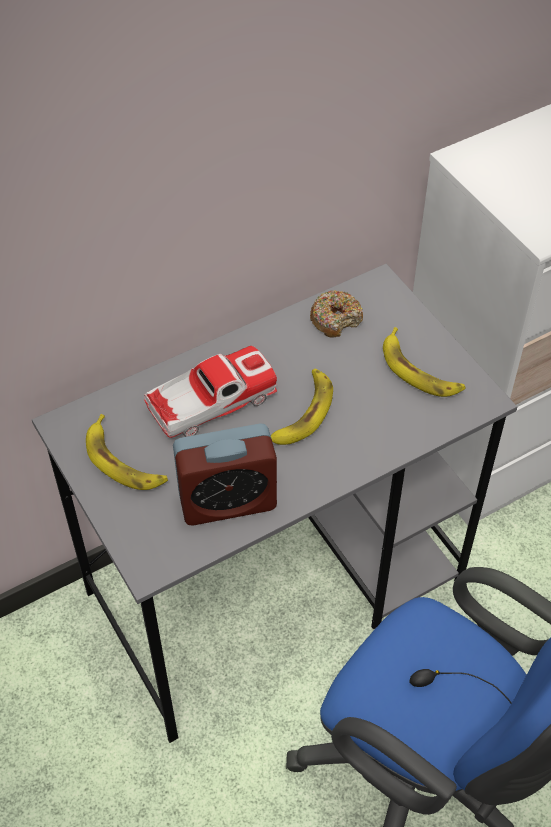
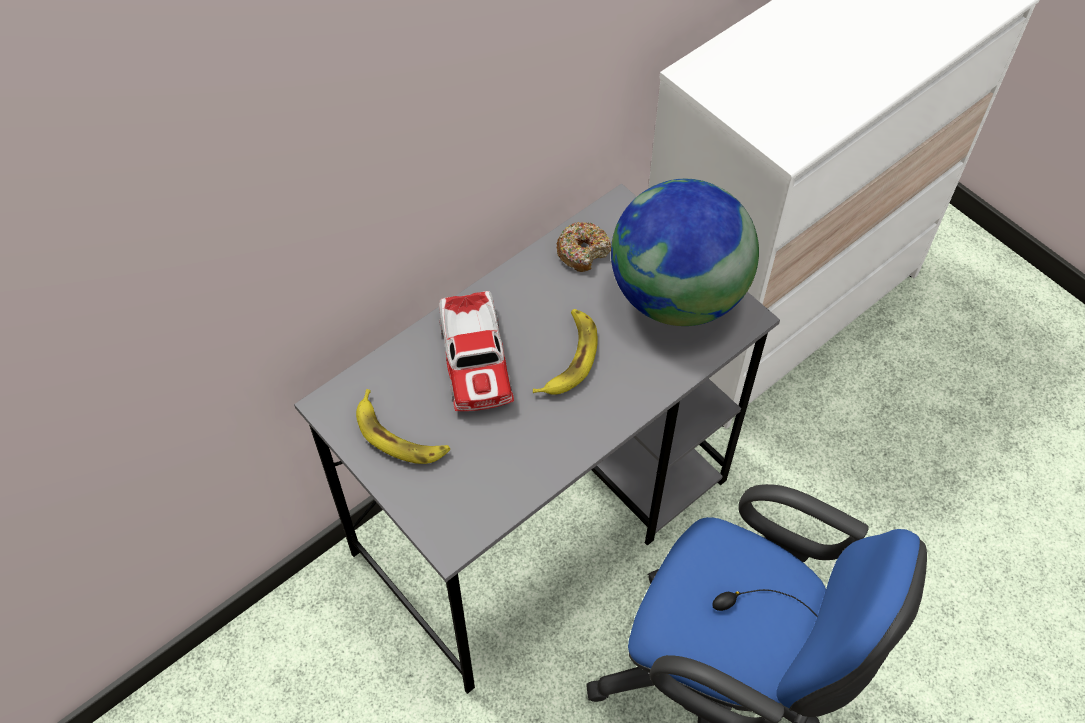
camera: 10 degrees left, 5 degrees up
toy car [144,346,277,438] -> toy car turned 120 degrees clockwise [439,291,514,411]
alarm clock [173,424,277,525] -> none
banana [383,327,465,397] -> globe [611,179,759,326]

